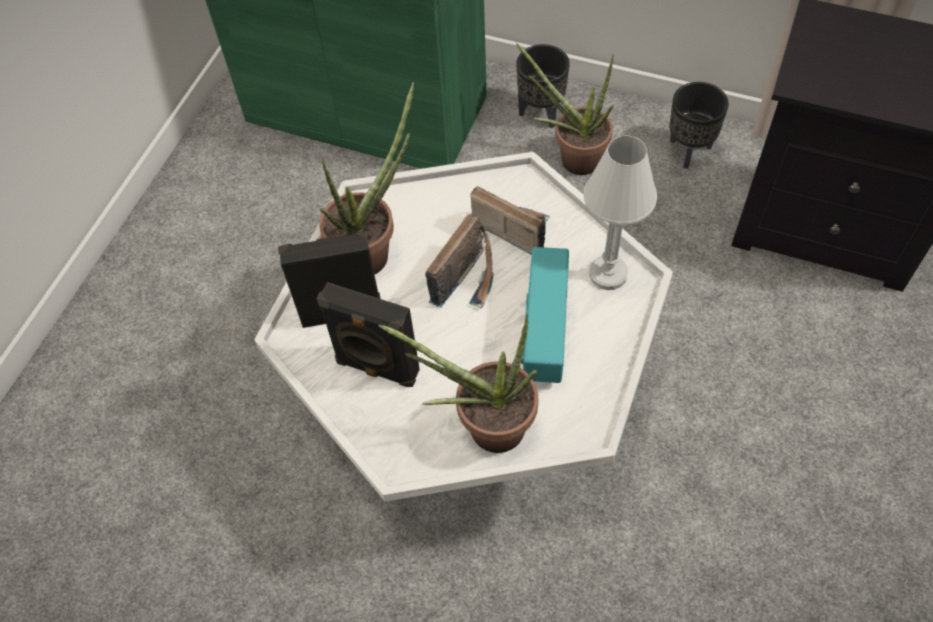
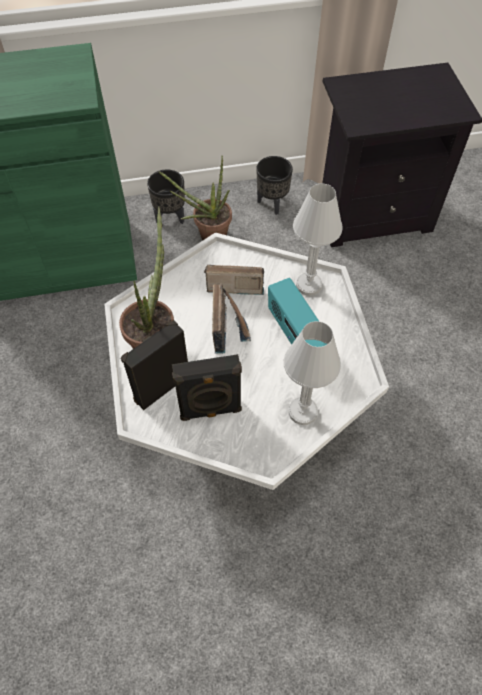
camera: 35 degrees left, 0 degrees up
potted plant [379,314,538,453] -> white table lamp [284,321,341,425]

